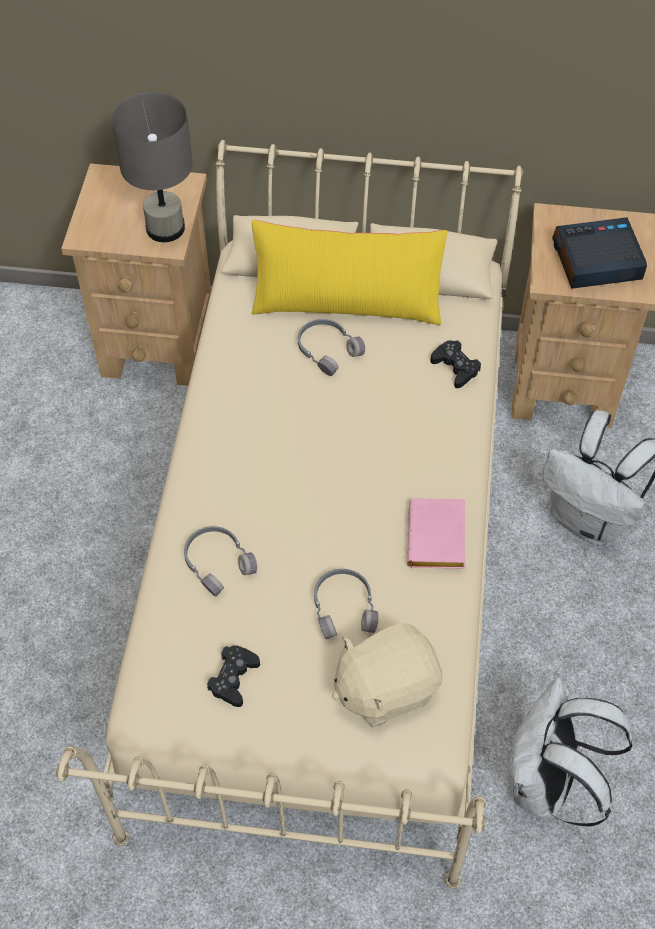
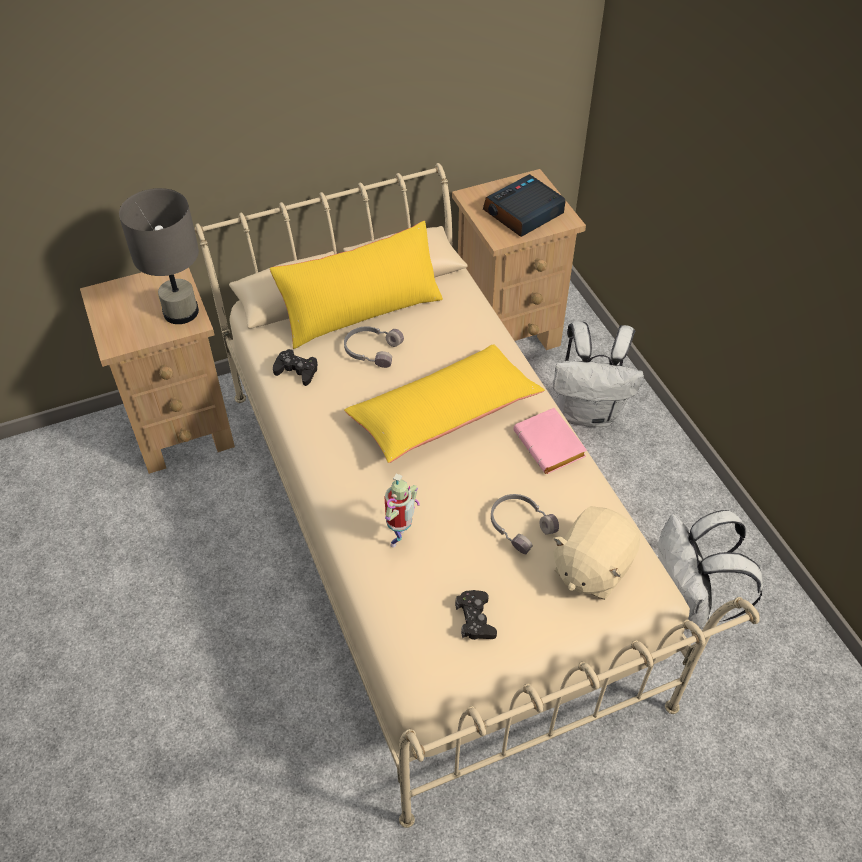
camera: 30 degrees left, 5 degrees down
grey headphones [184,526,257,597] -> toy robot [385,473,420,547]
black game controller [431,340,481,388] -> black game controller moved to [273,349,318,386]
none -> yellow pillow [344,344,545,463]

